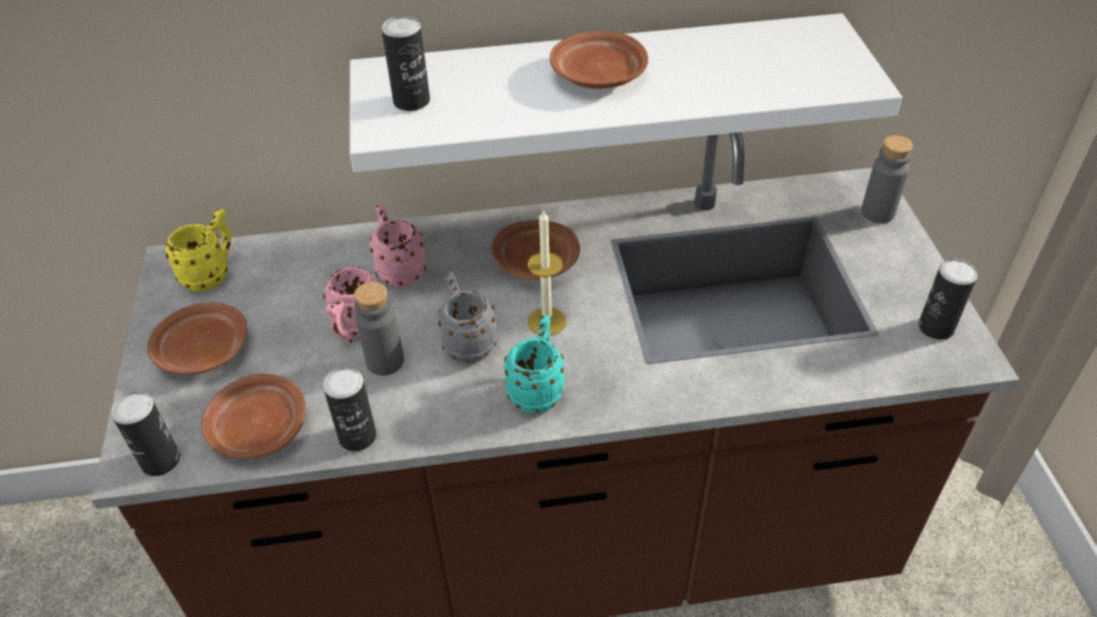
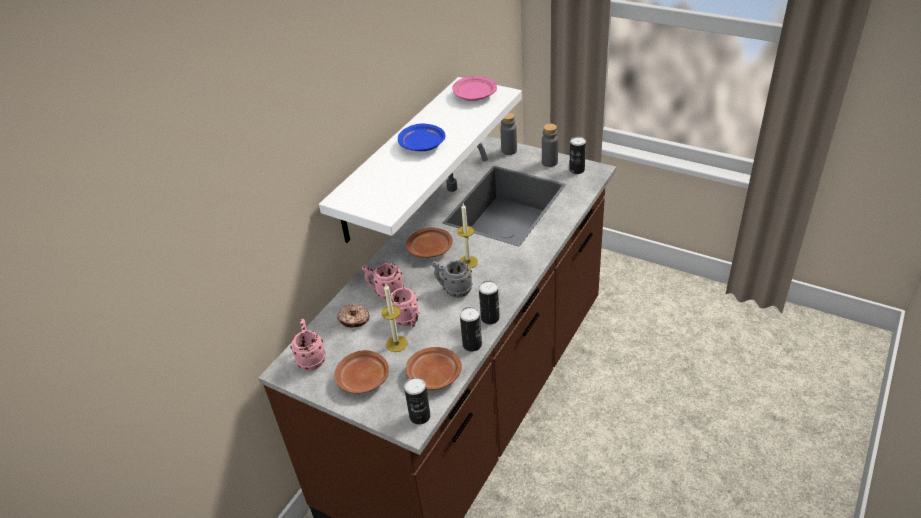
camera: 50 degrees left, 5 degrees down
yellow mug [165,209,231,291] -> pink mug [291,319,326,371]
grey bottle [354,282,404,376] -> grey bottle moved to [542,124,558,167]
can [382,16,430,111] -> can moved to [479,281,500,324]
turquoise mug [504,315,565,414] -> none
brown plate [550,31,648,89] -> blue plate [398,124,445,151]
none -> donut [337,304,370,327]
none -> candle [381,284,408,352]
none -> pink plate [452,76,497,101]

